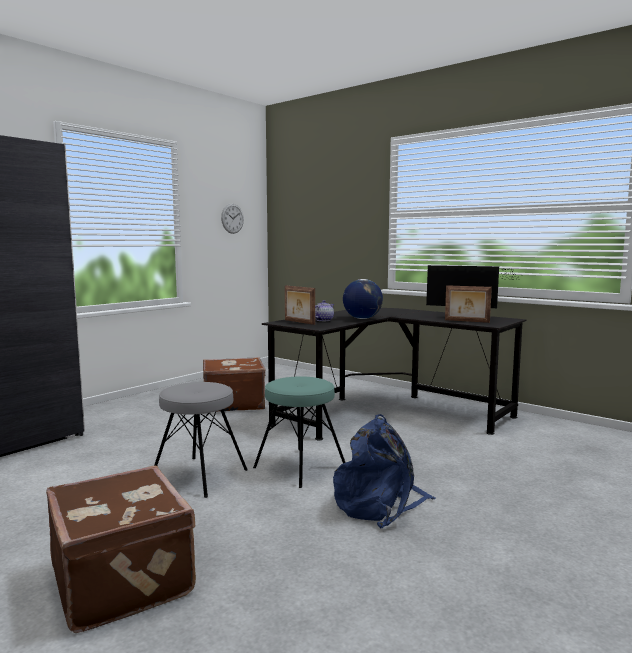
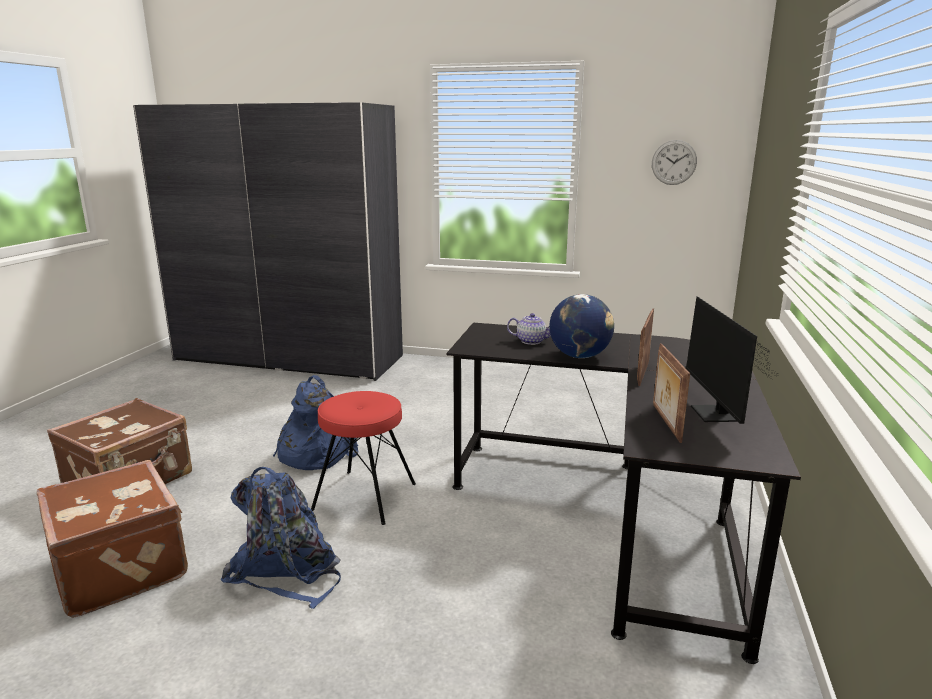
camera: 65 degrees right, 10 degrees up
grey stool [154,382,248,498] -> blue backpack [273,375,359,470]
brown suitcase [203,357,266,412] -> brown suitcase moved to [37,460,188,618]
turquoise stool [253,376,346,488] -> red stool [311,391,416,525]
picture frame [285,285,315,325] -> picture frame moved to [637,309,654,386]

